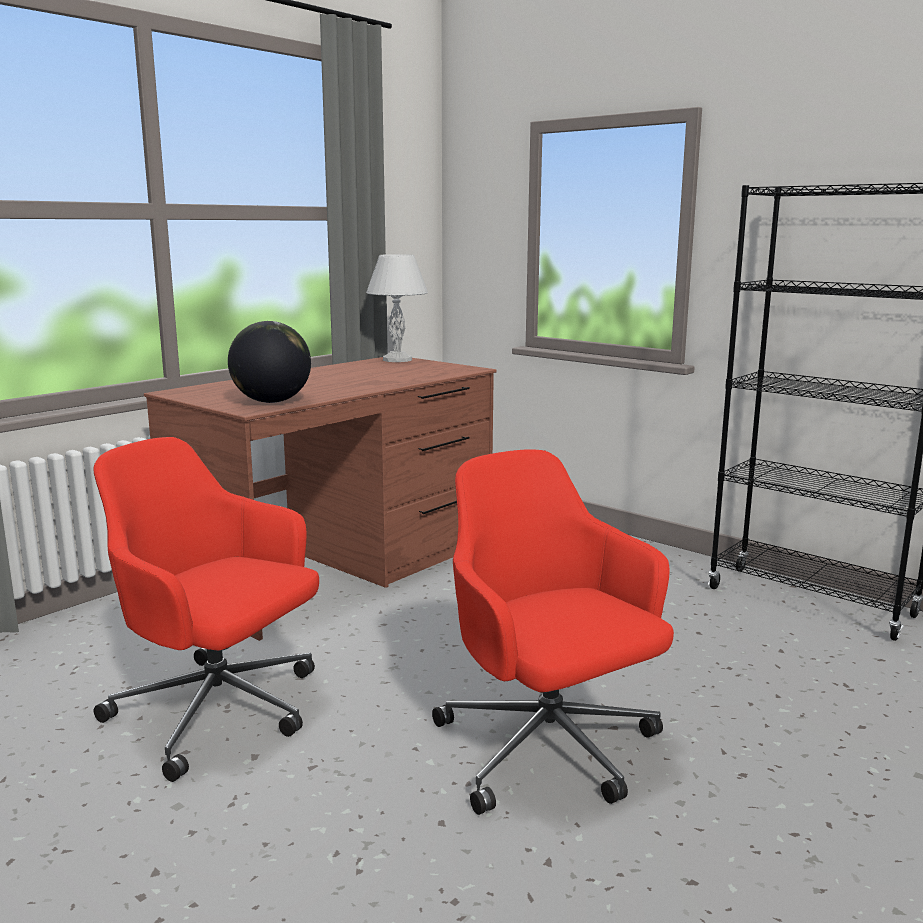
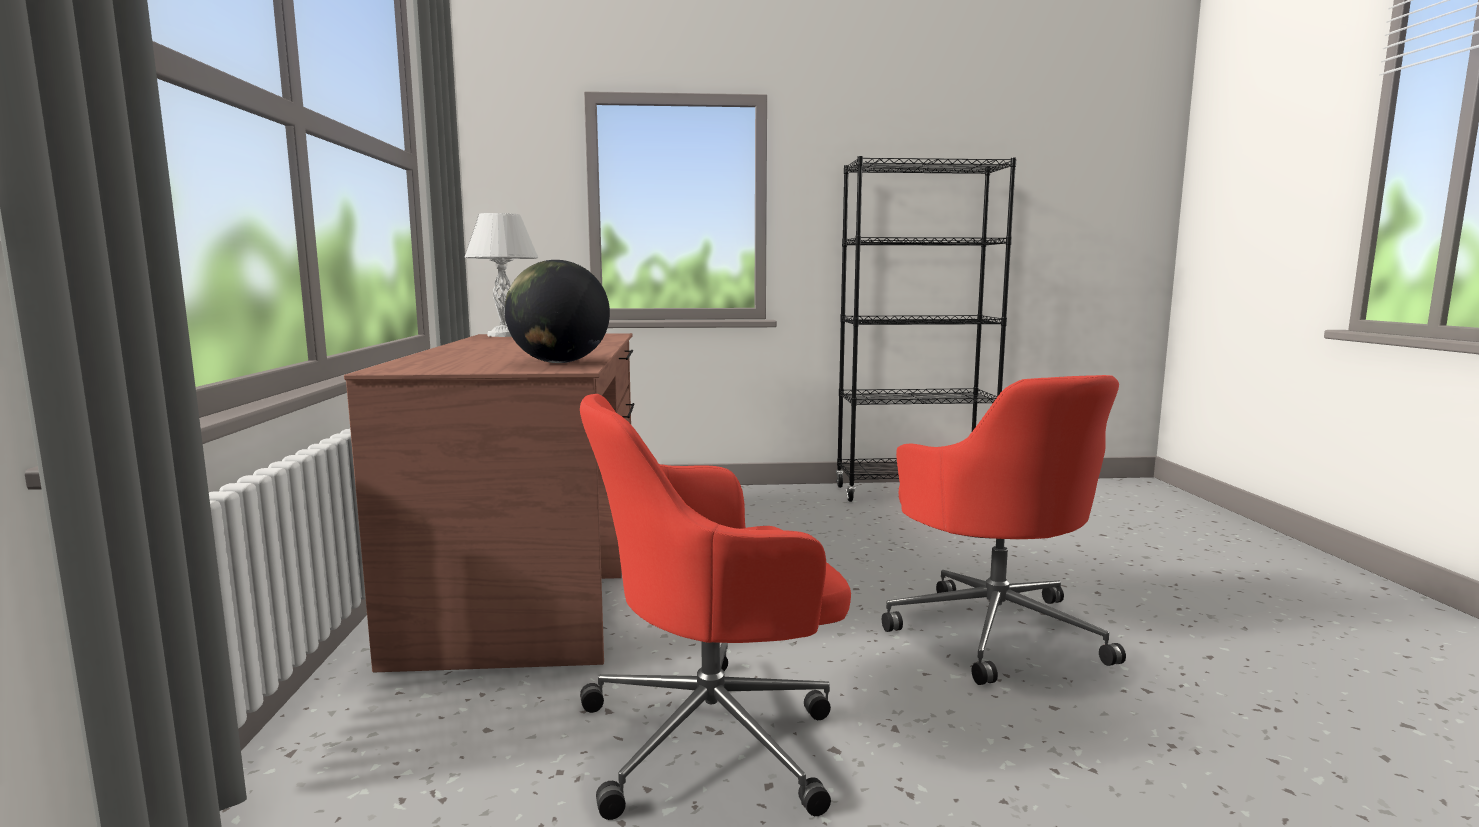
camera: 45 degrees left, 5 degrees down
red office chair [432,449,674,815] -> red office chair turned 120 degrees counterclockwise [882,375,1126,685]

